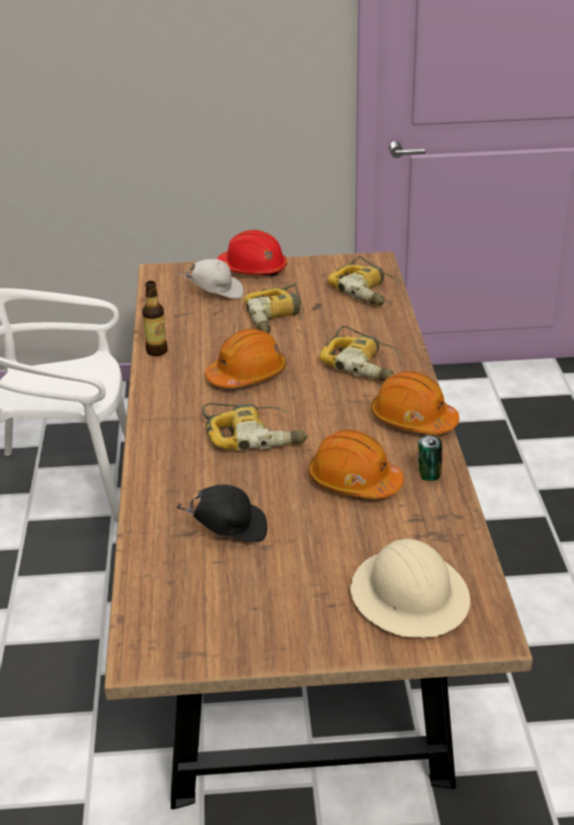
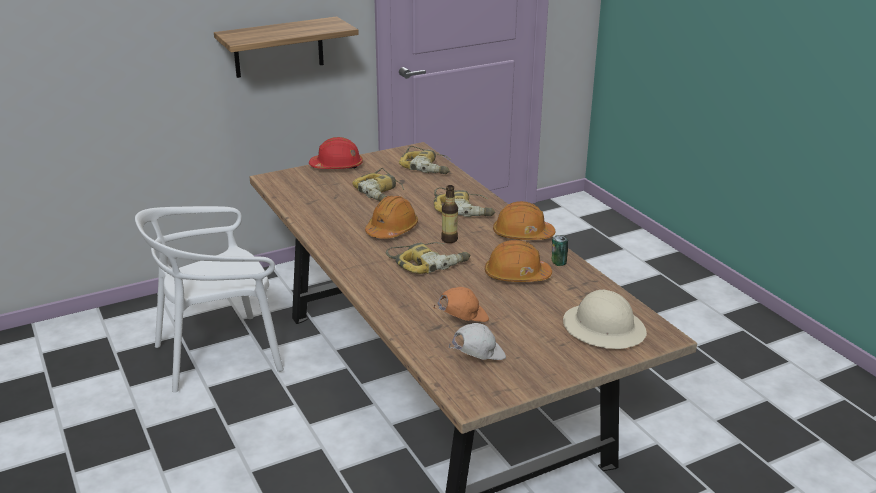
camera: 25 degrees left, 5 degrees down
bottle [142,281,168,356] -> bottle moved to [441,185,458,243]
black cap [176,485,267,542] -> orange cap [433,287,489,322]
white cap [178,259,244,299] -> white cap moved to [448,323,506,360]
none -> shelf [214,16,359,78]

